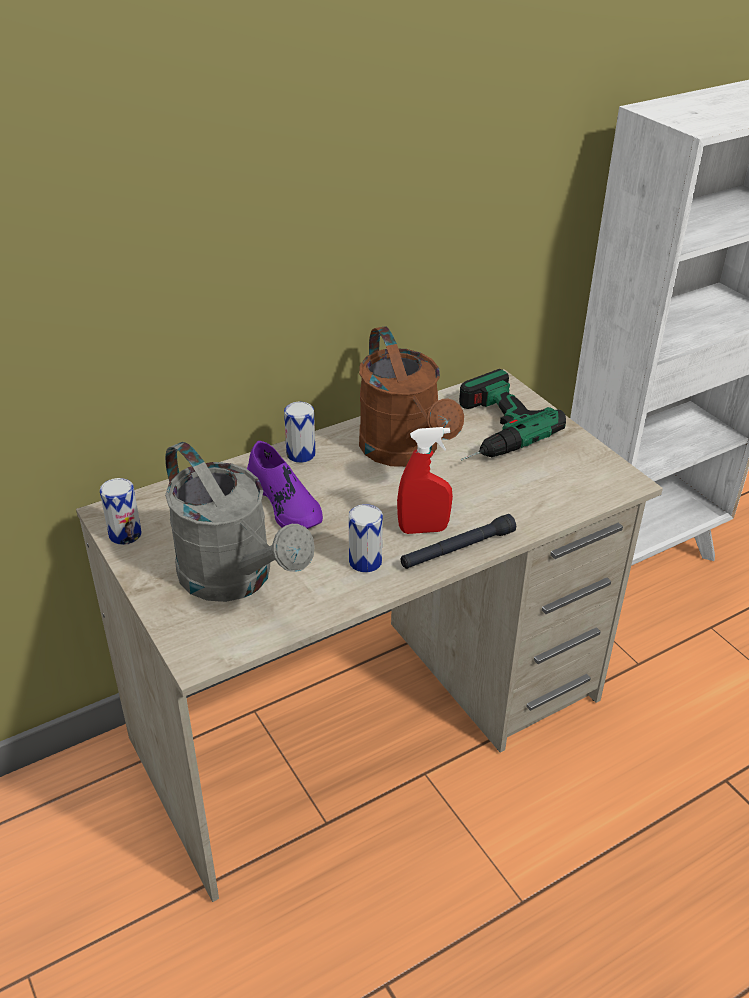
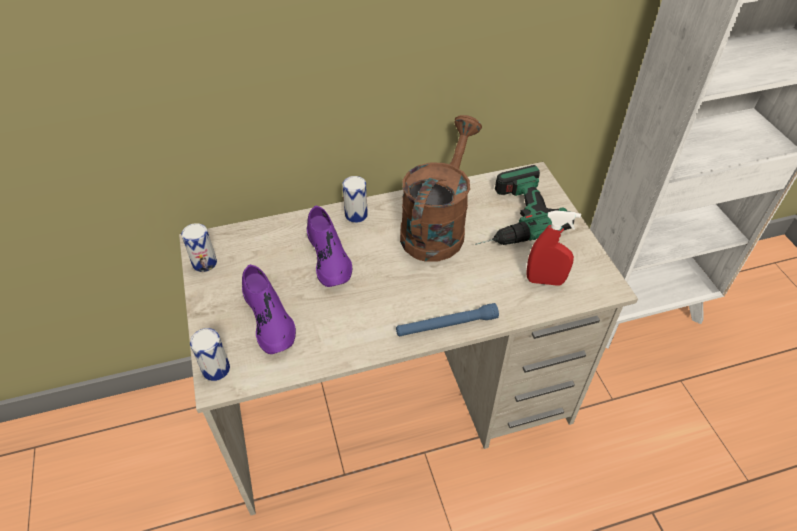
camera: 15 degrees right, 10 degrees up
grey watering can [165,442,315,602] -> purple shoe [242,264,296,354]
can [349,504,383,573] -> can moved to [190,328,230,381]
brown watering can [359,326,464,467] -> brown watering can turned 150 degrees counterclockwise [400,115,482,261]
red spray bottle [397,427,453,534] -> red spray bottle moved to [527,210,581,286]
black flashlight [401,514,516,569] -> blue flashlight [396,303,499,337]

